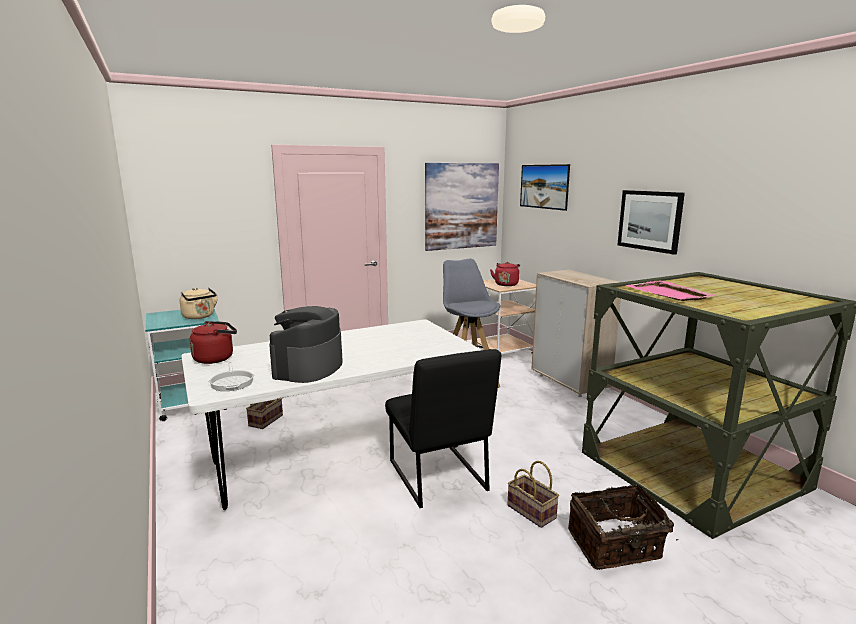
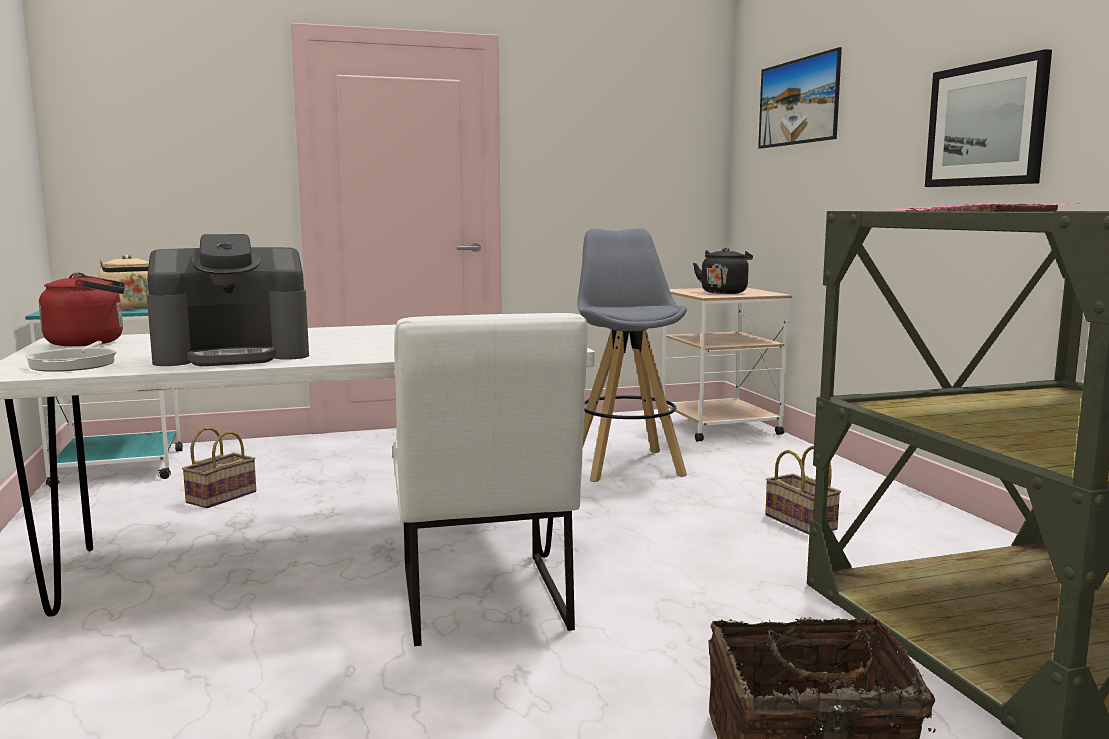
camera: 10 degrees right, 5 degrees down
coffee machine [269,306,342,383] -> coffee machine turned 135 degrees counterclockwise [147,234,309,366]
black chair [385,349,501,508] -> white chair [393,313,588,646]
picture [425,163,499,251] -> none
red kettle [490,262,520,286] -> black kettle [693,248,753,294]
basket [507,461,559,528] -> basket moved to [765,446,841,534]
beige cabinet [531,270,621,397] -> none

